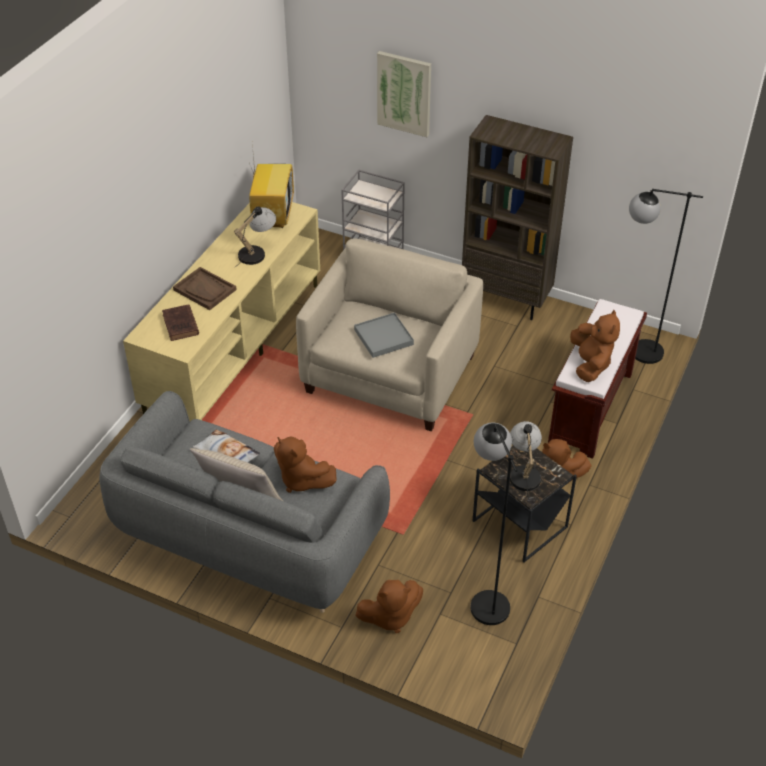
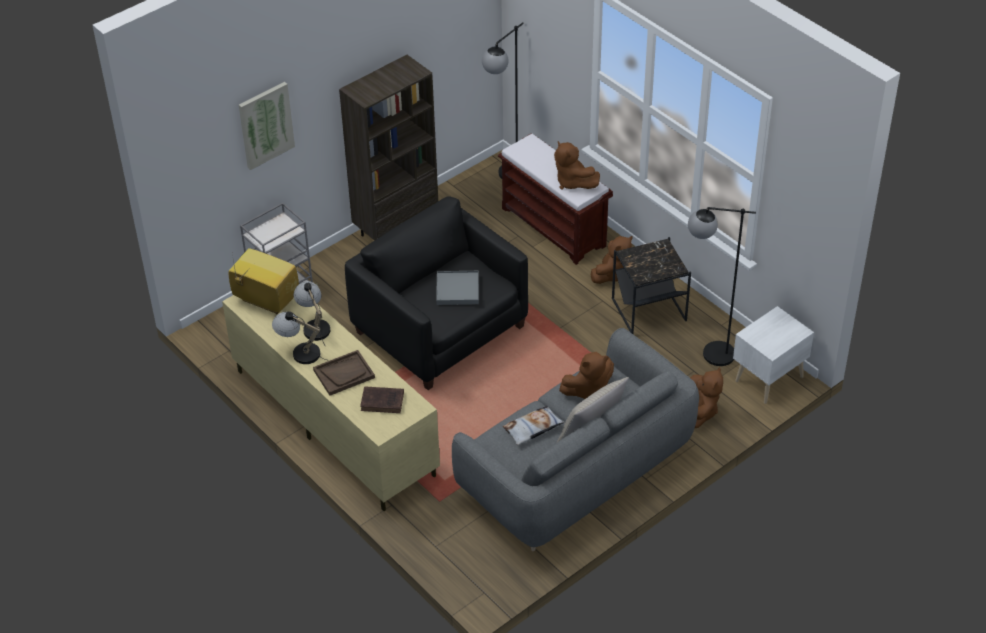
camera: 65 degrees left, 0 degrees up
beige armchair [296,238,483,432] -> black armchair [345,196,528,390]
table lamp [510,421,542,500] -> table lamp moved to [272,311,329,364]
brown plush toy [570,310,620,382] -> brown plush toy turned 150 degrees counterclockwise [554,141,600,190]
none -> white nightstand [733,306,814,404]

